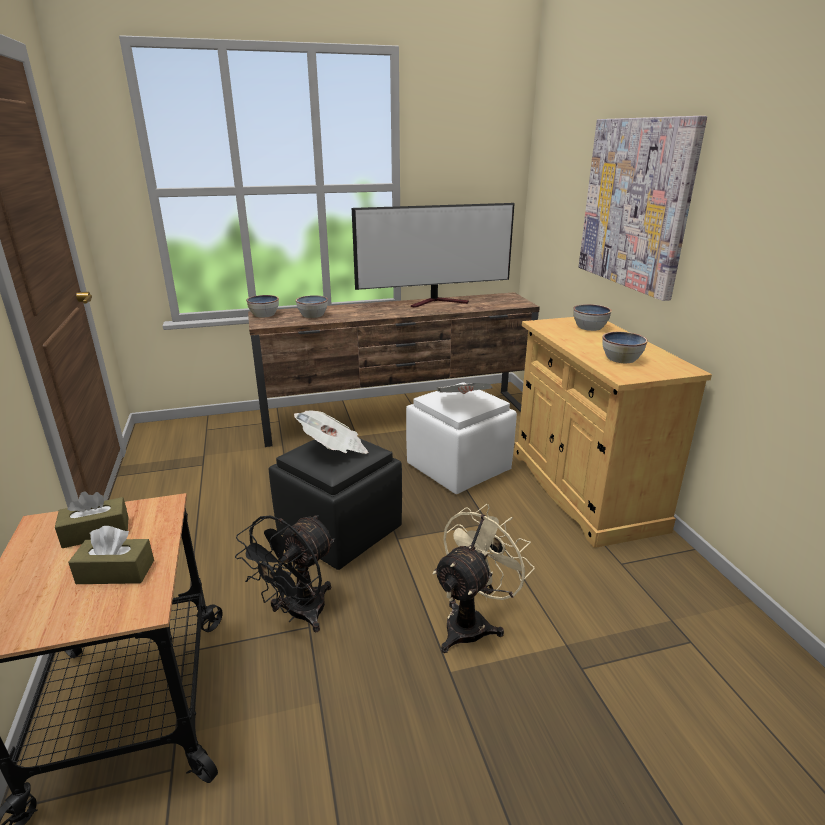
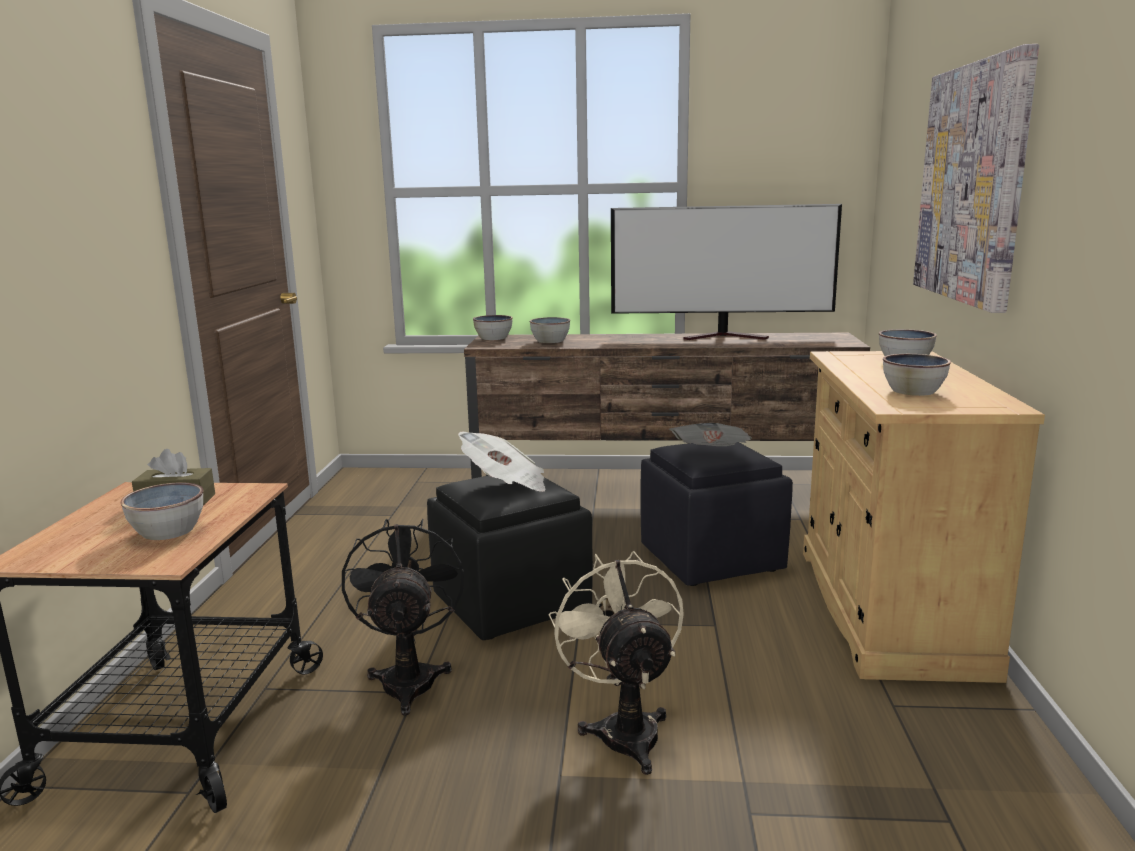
camera: 20 degrees right, 10 degrees down
brown tissue box [68,526,154,584] -> bowl [121,483,203,540]
black fan [235,515,335,632] -> black fan turned 120 degrees clockwise [342,519,464,716]
white ottoman [406,382,517,494] -> black ottoman [641,442,793,586]
beige fan [433,504,535,653] -> beige fan turned 75 degrees counterclockwise [549,551,684,775]

